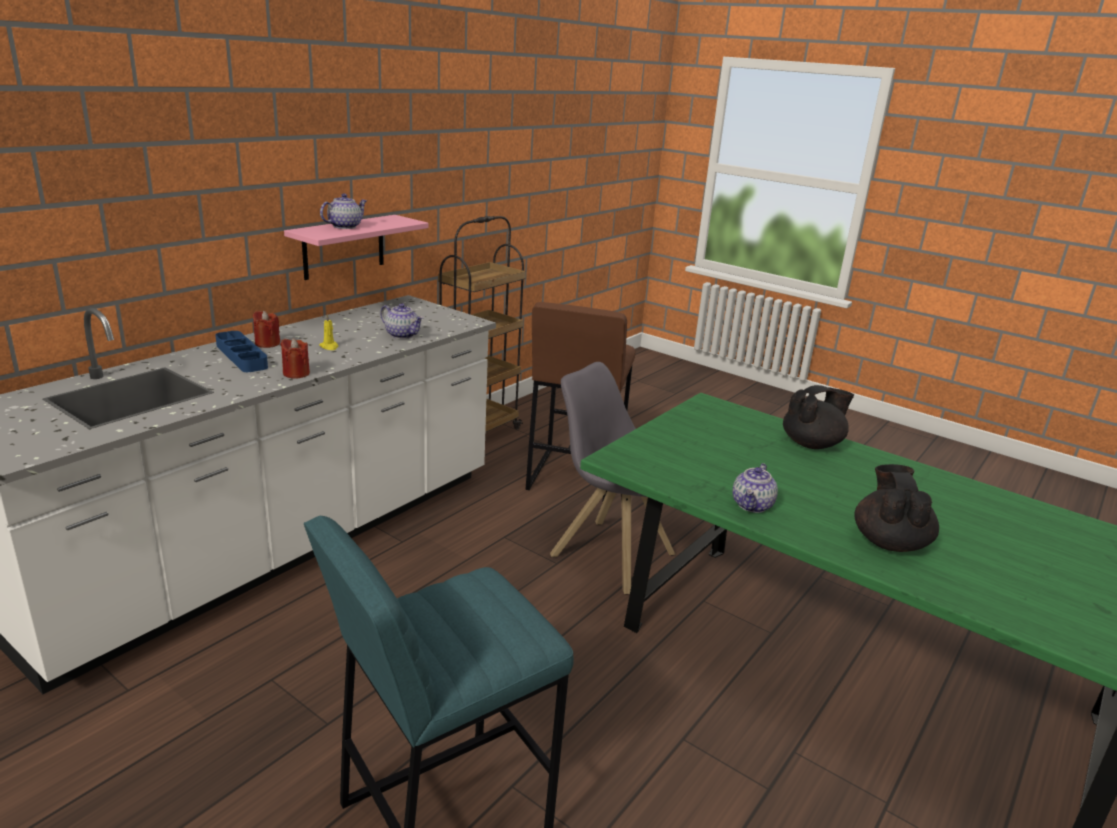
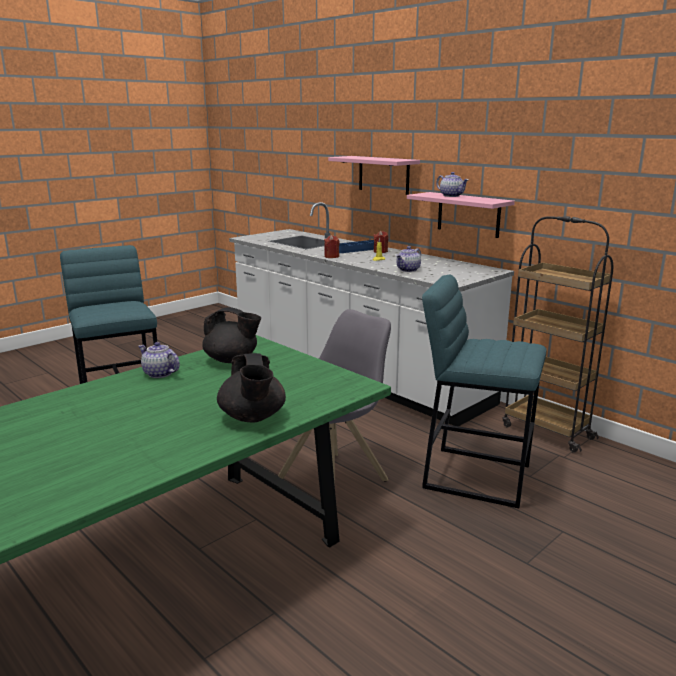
camera: 100 degrees right, 5 degrees down
brown stool [526,302,636,503] -> turquoise stool [422,274,546,508]
black teapot [854,464,939,552] -> black teapot moved to [202,307,261,363]
none -> pink shelf [328,156,420,195]

